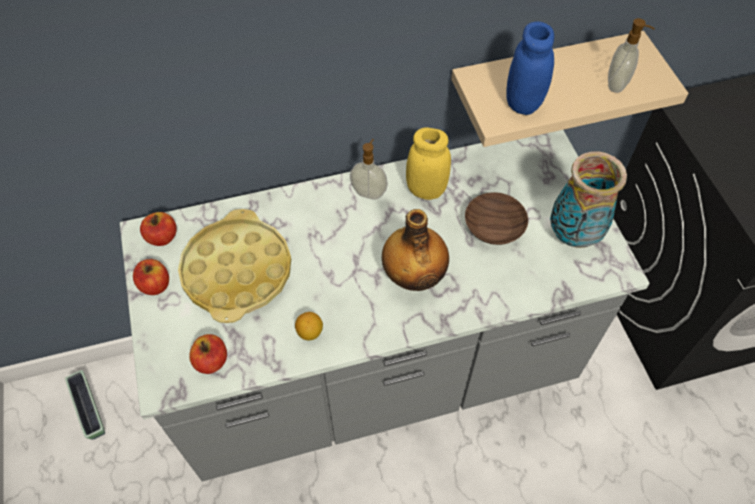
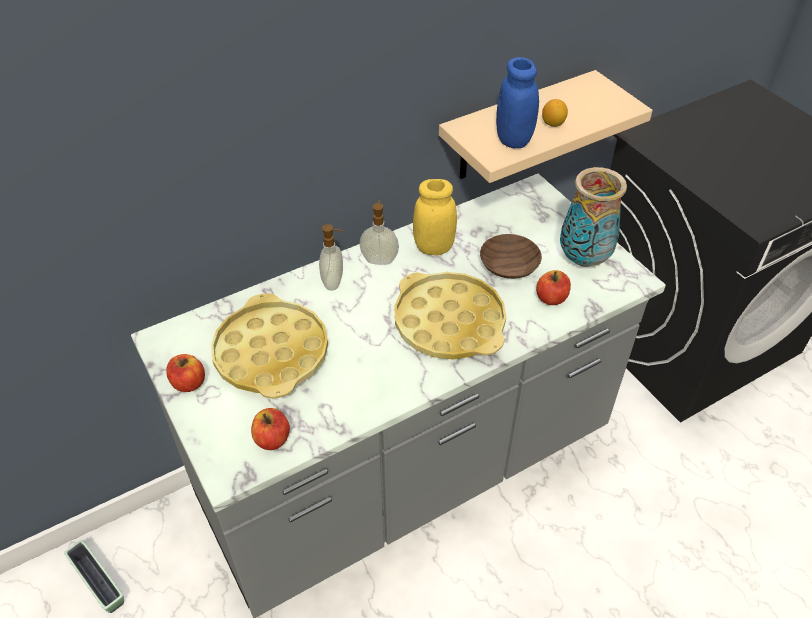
camera: 15 degrees left, 10 degrees down
apple [140,212,177,246] -> apple moved to [536,270,571,305]
lemon [295,312,323,340] -> lemon moved to [542,99,568,127]
bottle [382,209,449,291] -> yellow tray [395,272,506,360]
soap dispenser [608,18,655,93] -> soap dispenser moved to [319,224,343,290]

